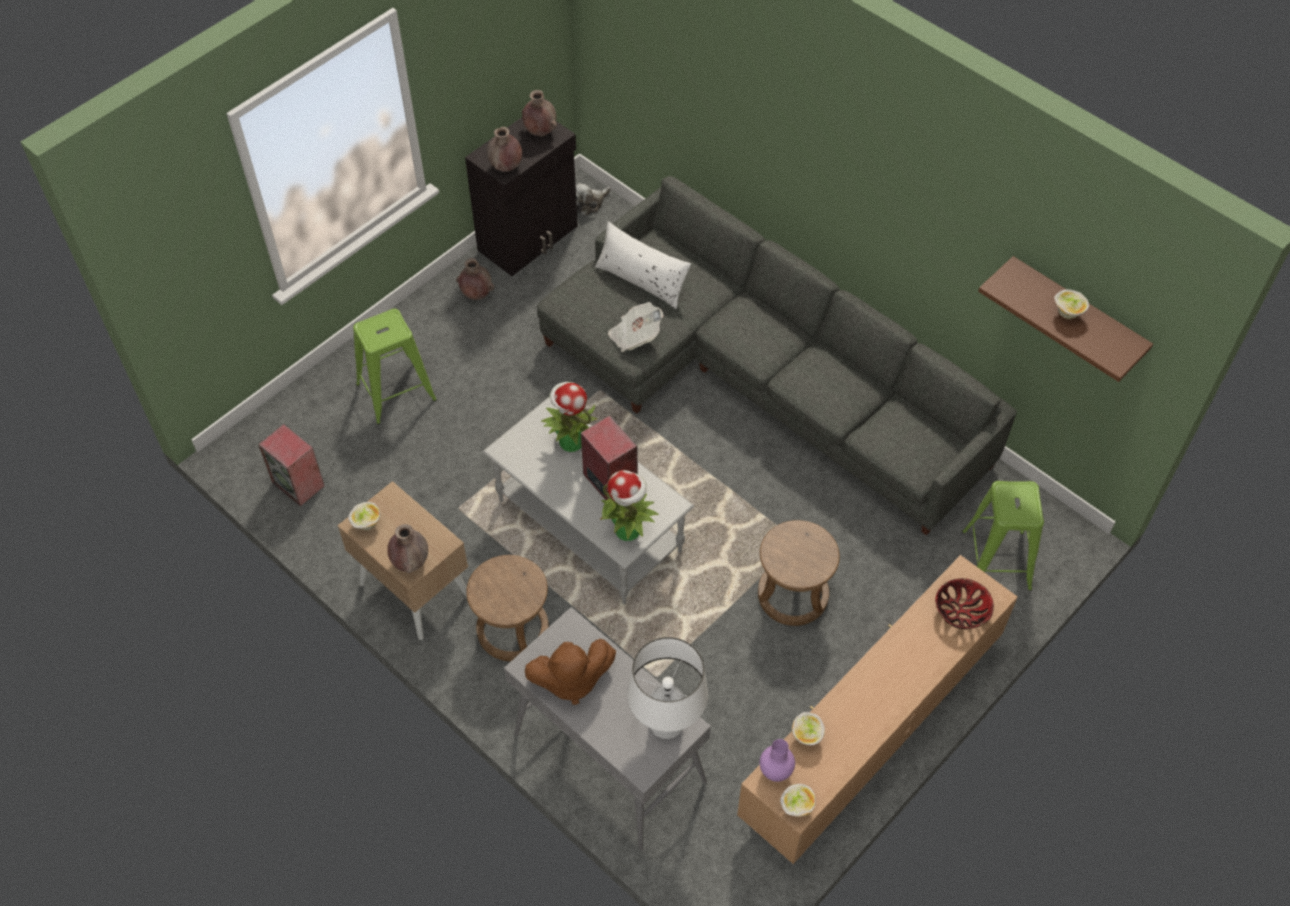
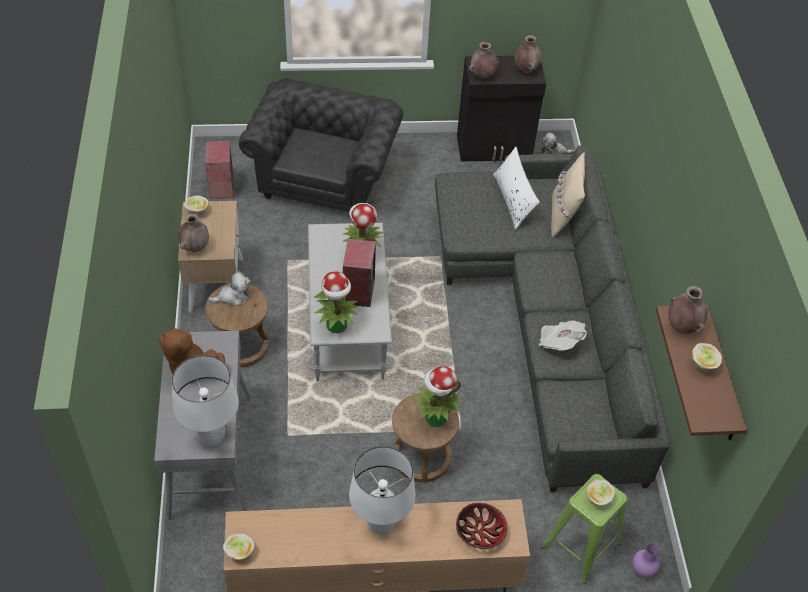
camera: 40 degrees right, 5 degrees down
green stool [353,309,437,425] -> grey armchair [239,78,404,212]
brown vase [456,258,494,300] -> brown vase moved to [668,286,708,334]
newspaper [608,302,664,352] -> newspaper moved to [539,320,587,351]
purple vase [760,739,795,782] -> purple vase moved to [632,543,660,578]
bowl [792,712,825,745] -> bowl moved to [587,480,615,506]
none -> plush toy [208,272,250,306]
none -> white table lamp [349,446,416,535]
none -> potted plant [414,366,461,427]
none -> beige pillow [551,152,585,238]

